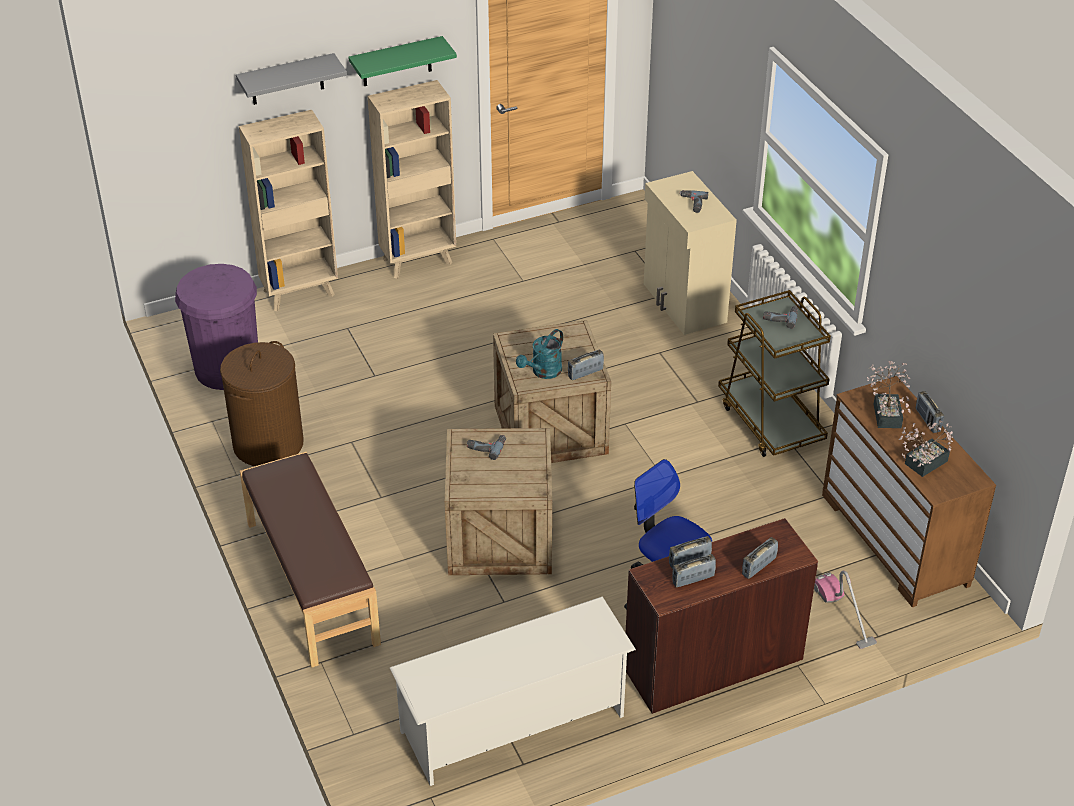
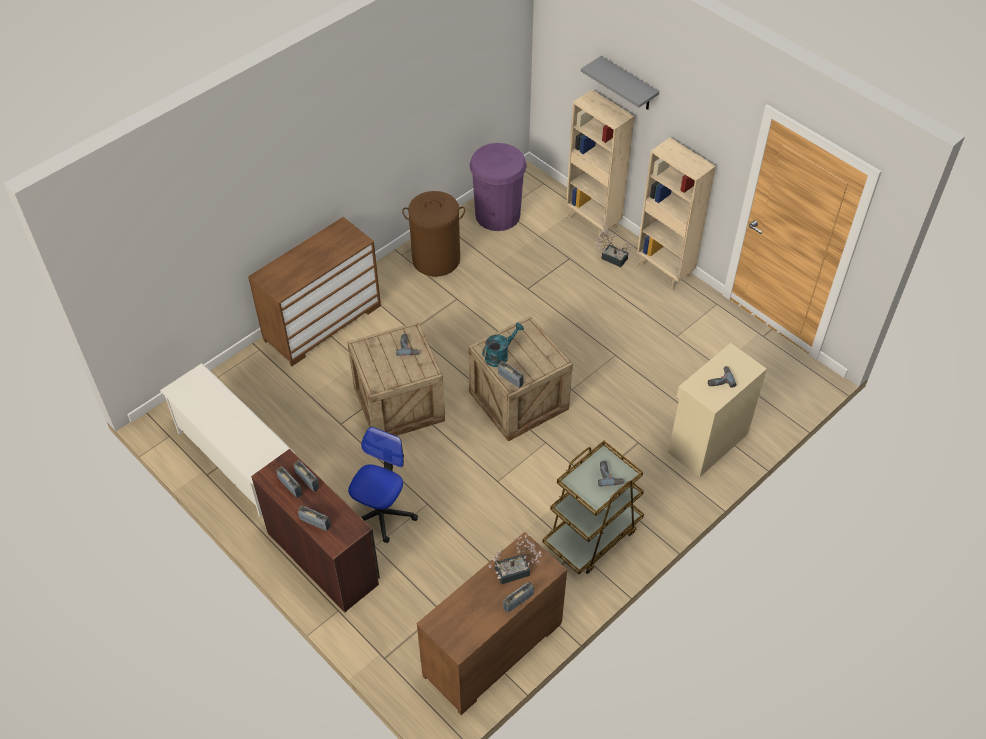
camera: 70 degrees right, 10 degrees up
brown bench [240,452,381,668] -> brown dresser [248,217,381,366]
green shelf [348,36,457,86] -> none
turquoise watering can [516,329,563,379] -> turquoise watering can turned 120 degrees clockwise [482,323,524,367]
vacuum cleaner [814,571,877,649] -> none
potted plant [898,421,953,477] -> potted plant moved to [596,226,633,267]

